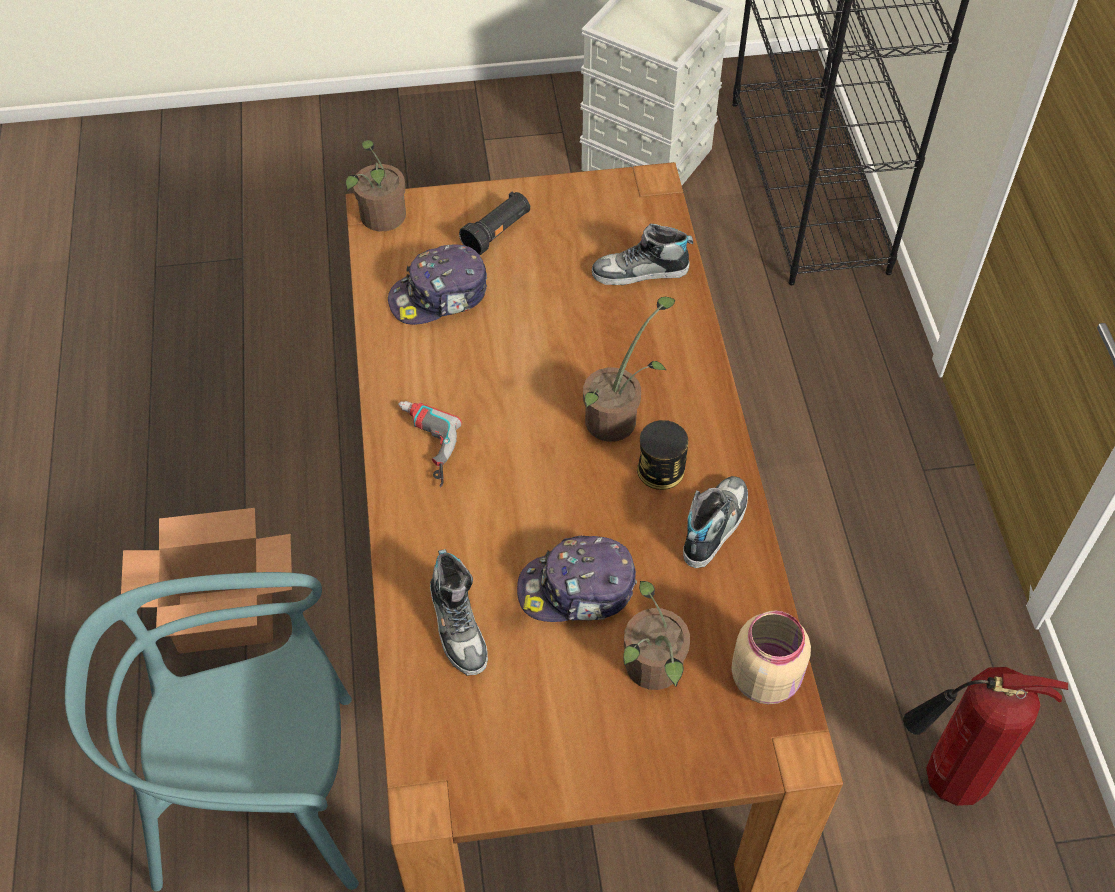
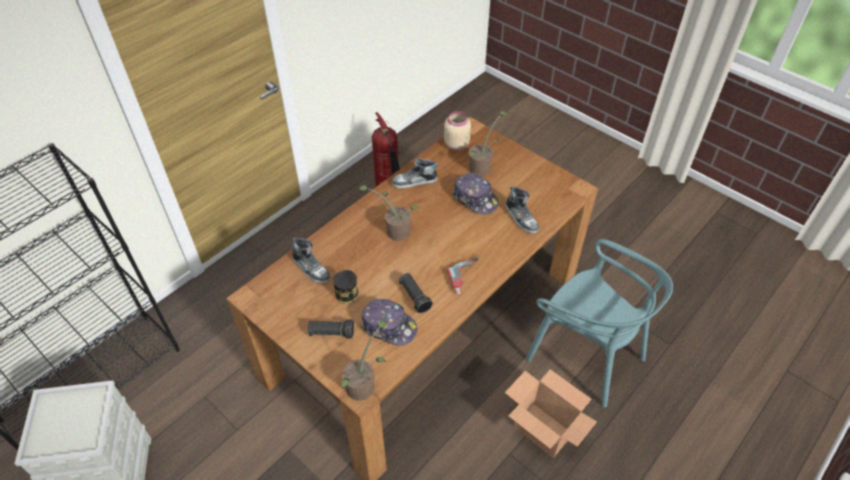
camera: 130 degrees left, 5 degrees down
shoe [430,549,488,676] -> shoe turned 120 degrees clockwise [505,187,539,234]
can [637,420,688,490] -> can moved to [333,270,359,304]
none -> black flashlight [399,273,433,313]

